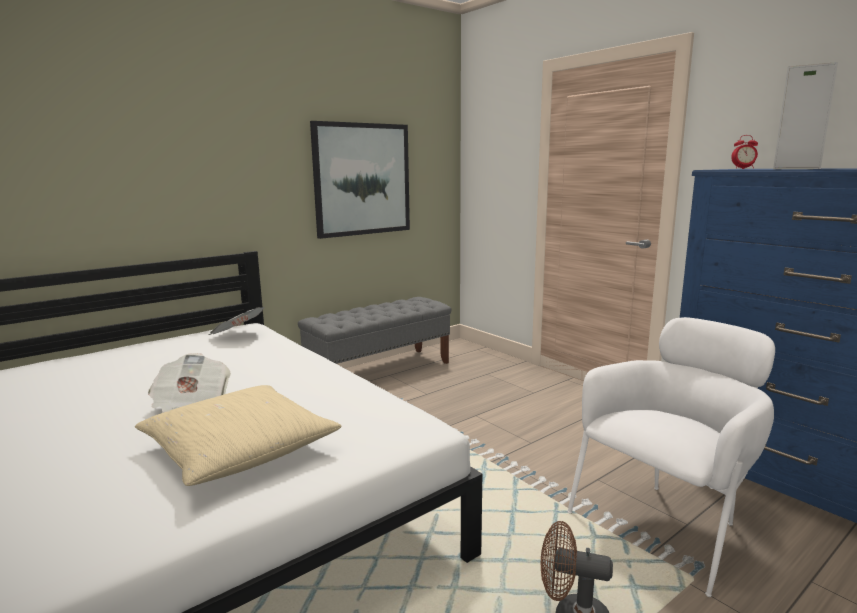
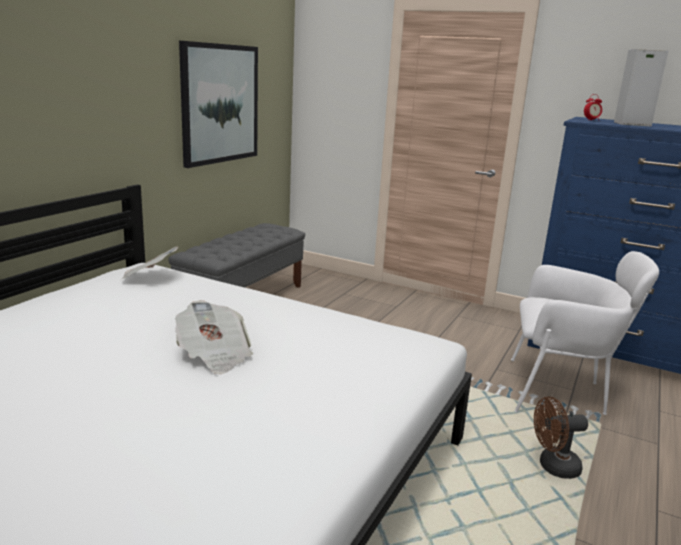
camera: 25 degrees left, 5 degrees up
beige pillow [135,385,342,486] -> none
white armchair [567,317,775,597] -> white armchair turned 75 degrees clockwise [511,251,659,415]

